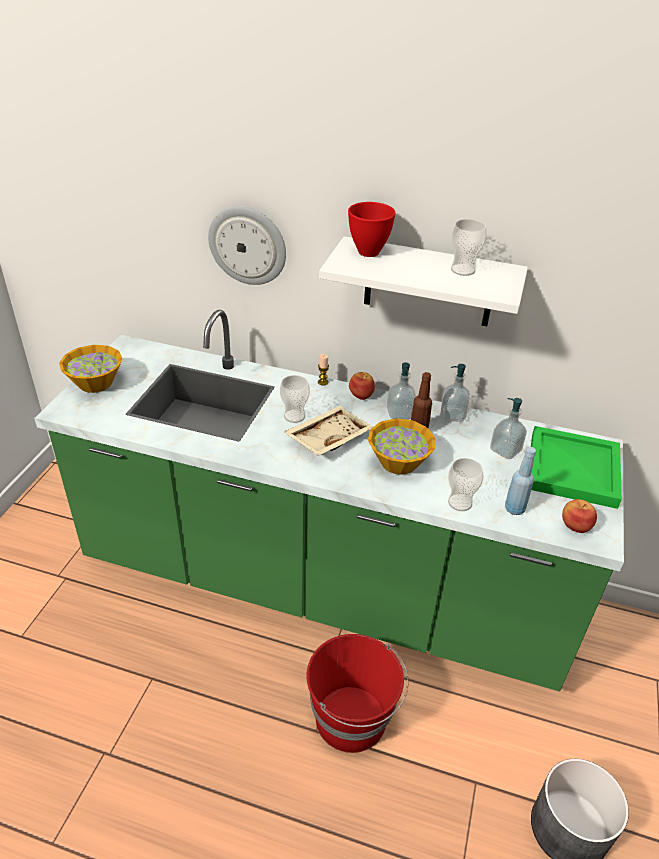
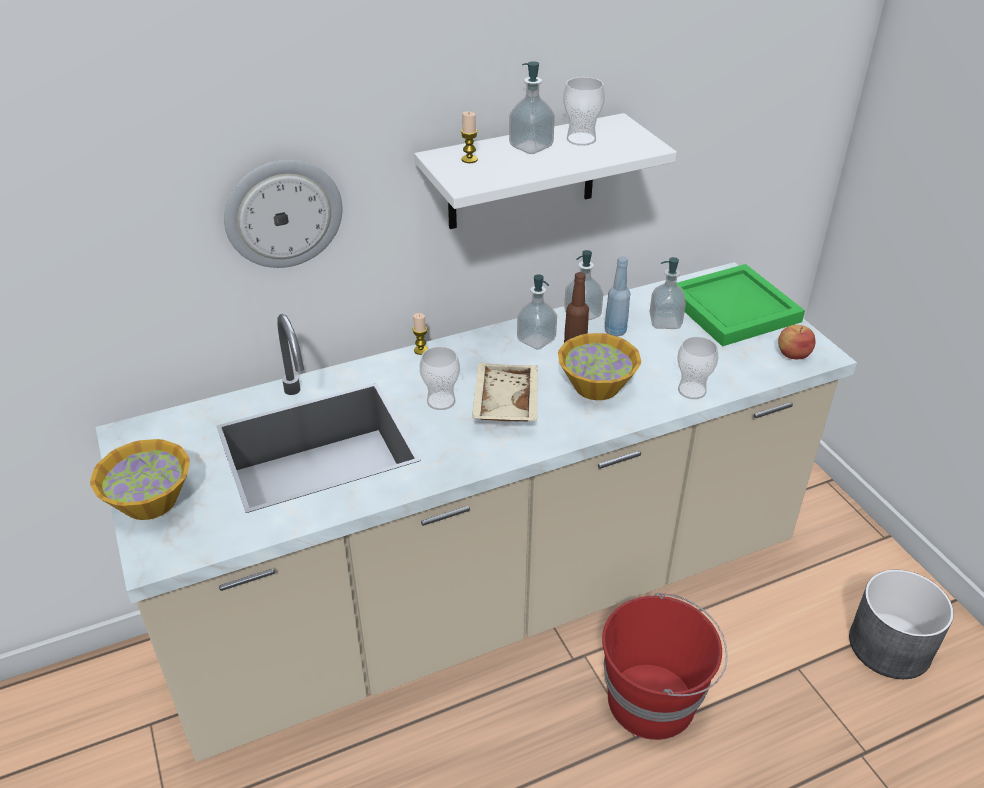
camera: 40 degrees left, 0 degrees up
green counter [34,310,624,691] -> beige counter [96,262,857,762]
red bowl [348,202,396,257] -> candle [461,112,478,163]
apple [349,372,375,400] -> none
blue bottle [505,447,536,515] -> blue bottle moved to [605,257,630,337]
none -> soap dispenser [509,61,555,154]

